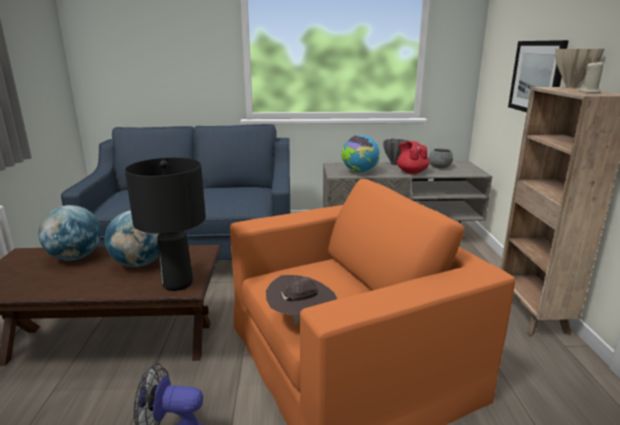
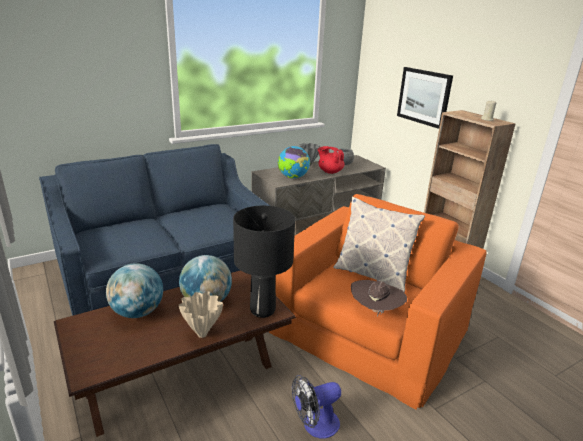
camera: 30 degrees left, 5 degrees up
beige vase [555,49,604,88] -> beige vase moved to [179,291,223,338]
none -> pillow [333,196,425,292]

